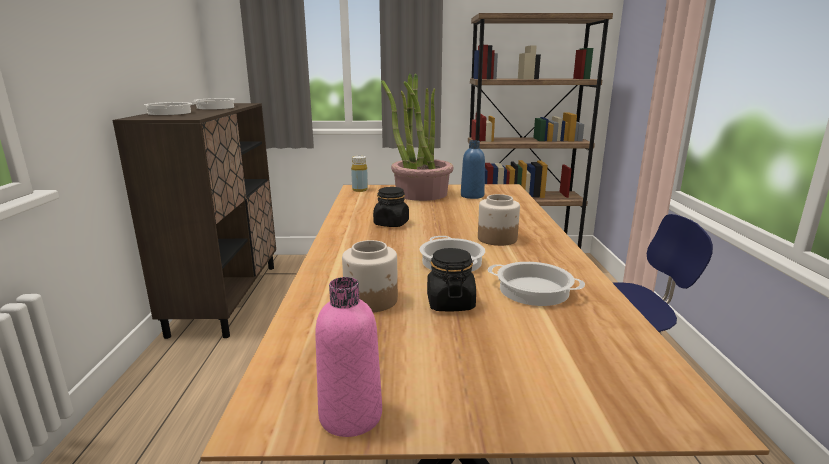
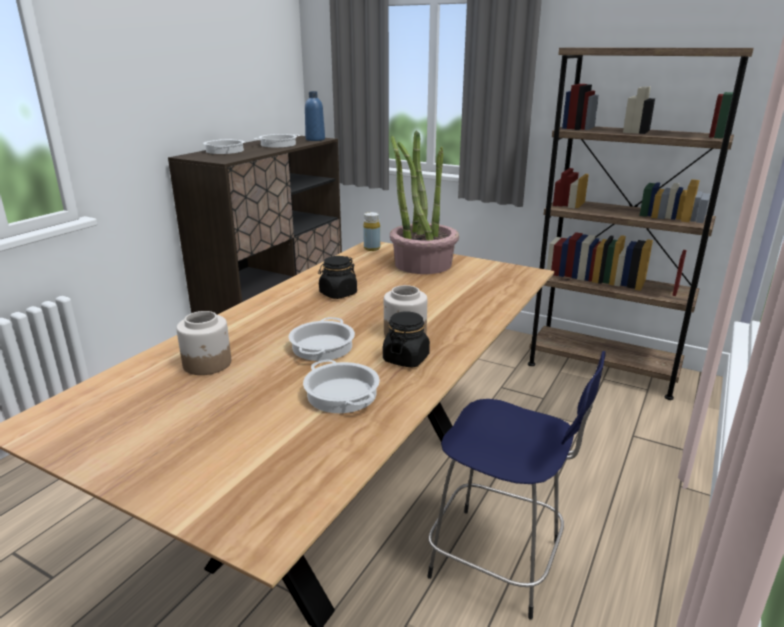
camera: 30 degrees right, 5 degrees up
pink bottle [315,277,382,437] -> none
black jar [427,248,476,312] -> black jar moved to [383,312,430,368]
blue bottle [461,140,485,199] -> blue bottle moved to [305,91,325,141]

